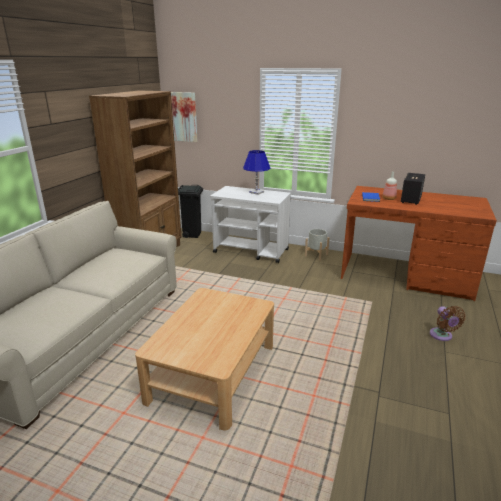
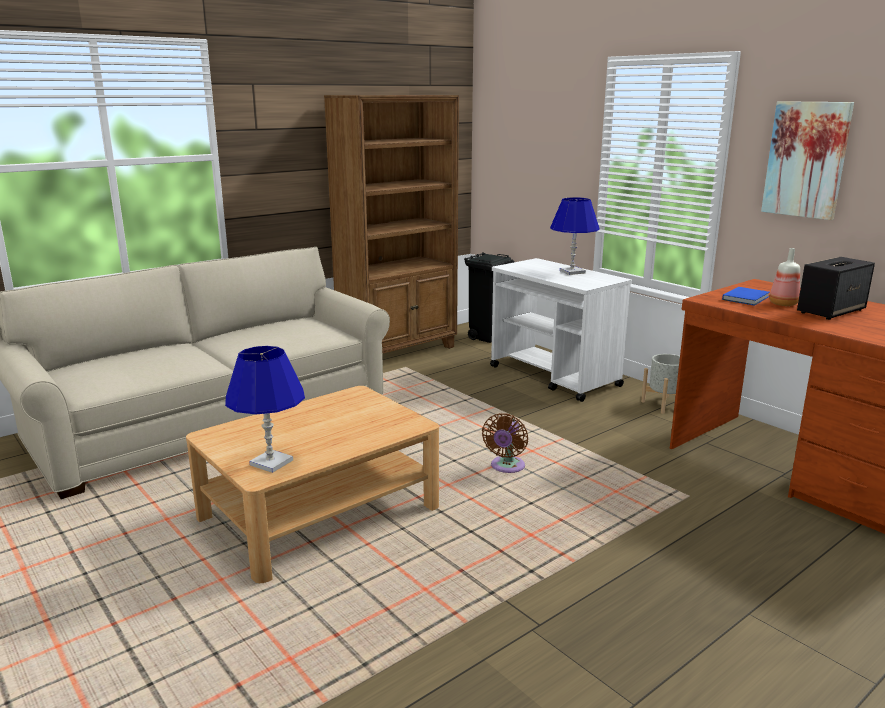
camera: 30 degrees right, 5 degrees down
picture [171,92,198,142] -> picture moved to [761,101,854,220]
brown fan [430,306,466,341] -> brown fan moved to [482,413,528,473]
none -> blue table lamp [225,346,305,473]

